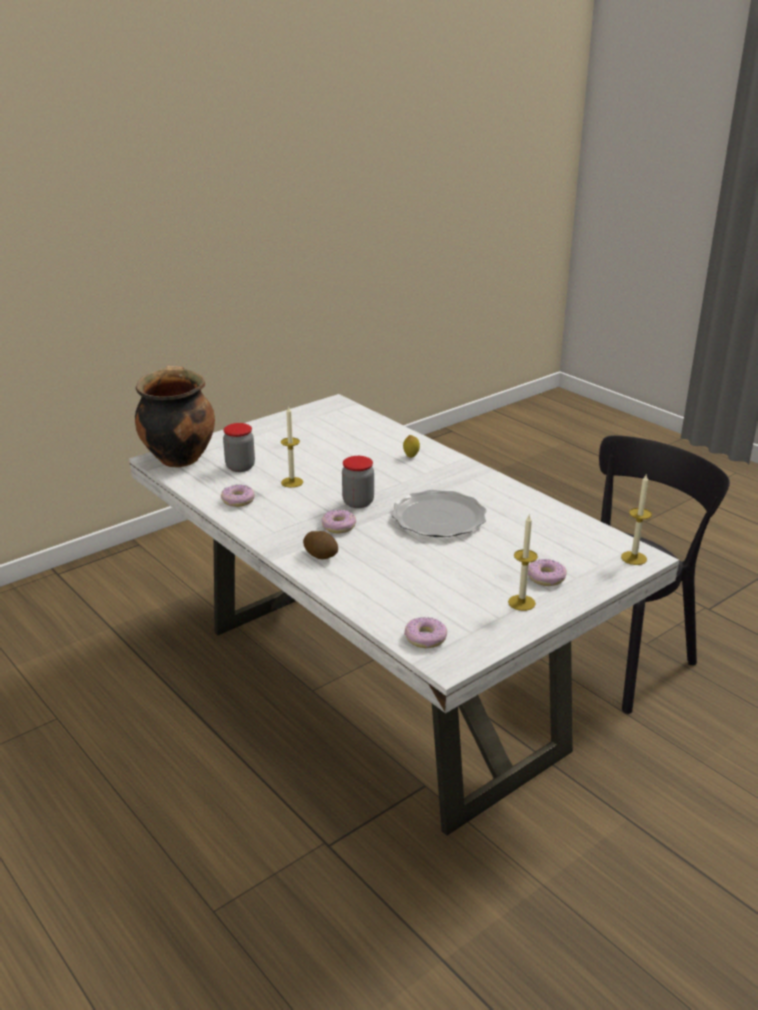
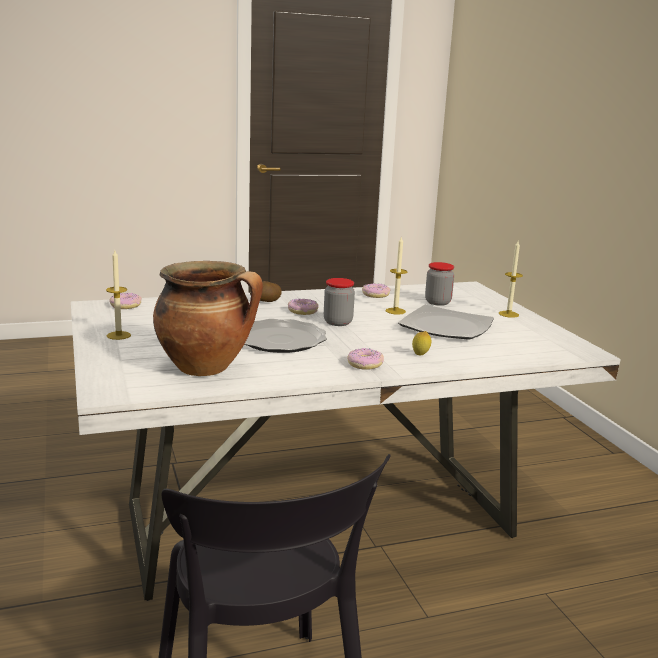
camera: 110 degrees right, 10 degrees down
cooking pot [135,366,215,468] -> cooking pot moved to [153,261,263,376]
donut [528,559,567,586] -> donut moved to [347,348,384,370]
candle [621,475,652,565] -> candle moved to [499,241,523,318]
none -> plate [398,305,494,340]

